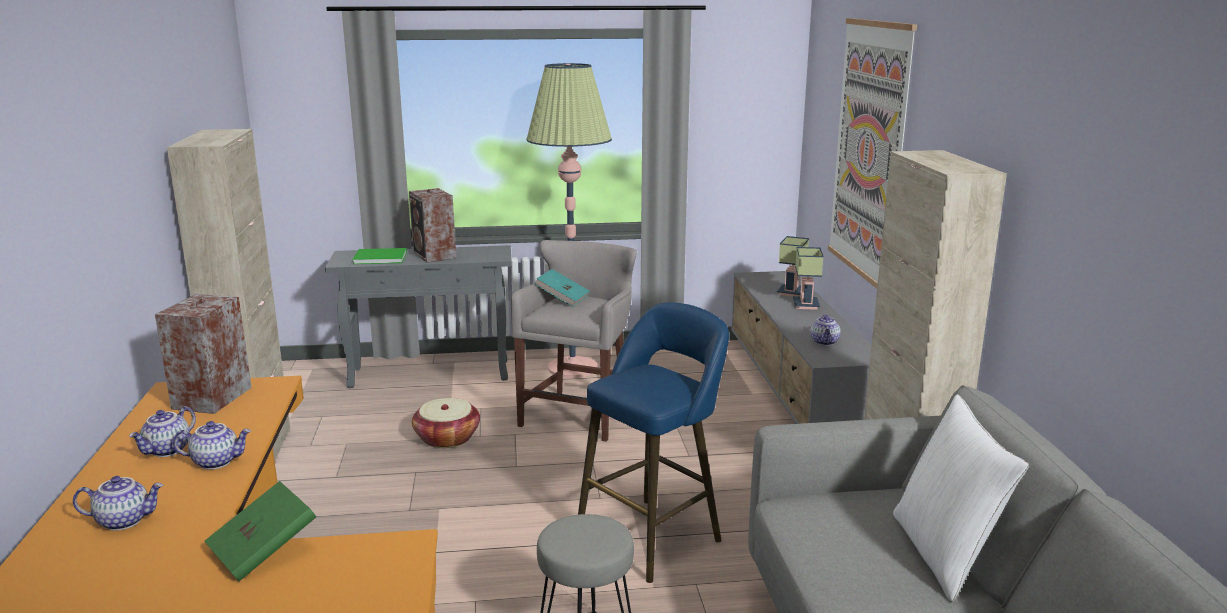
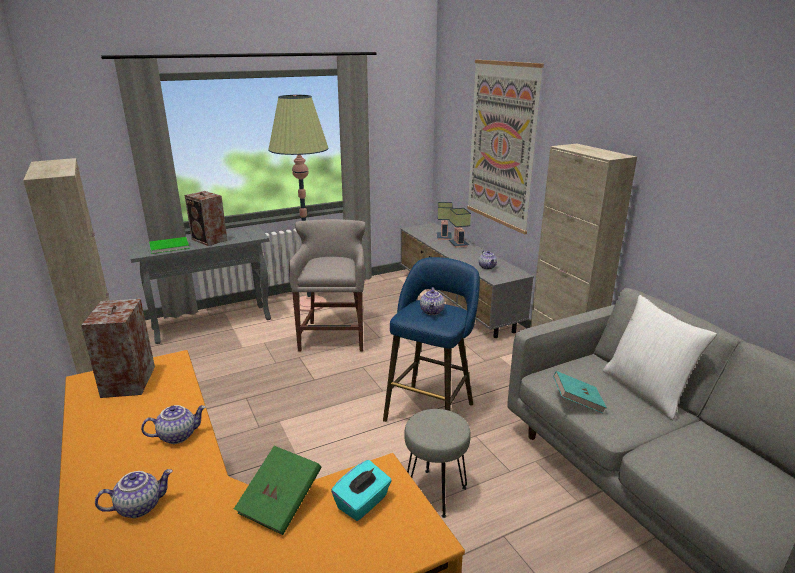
camera: 20 degrees left, 5 degrees up
teapot [129,406,196,457] -> teapot moved to [420,287,445,315]
basket [412,398,480,448] -> none
turquoise book [534,269,590,307] -> turquoise book moved to [553,371,607,413]
none -> turquoise tissue box [331,460,392,521]

